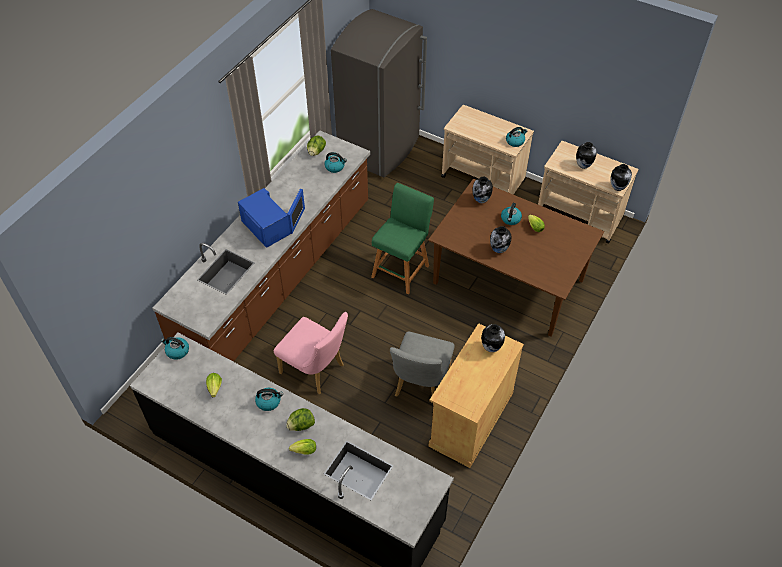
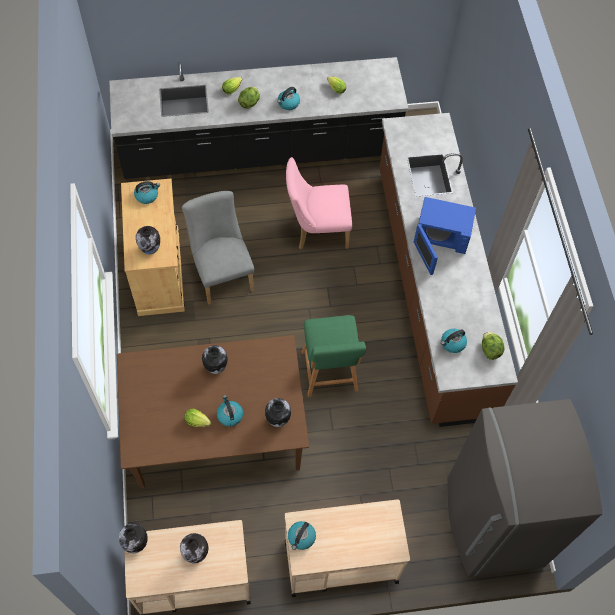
camera: 140 degrees right, 10 degrees up
kettle [161,337,189,360] -> kettle moved to [134,181,160,204]

